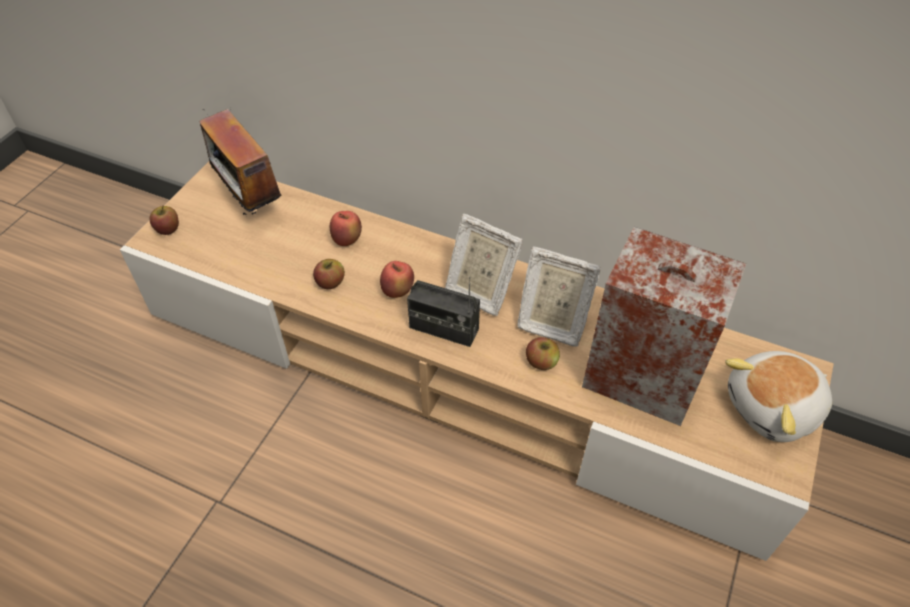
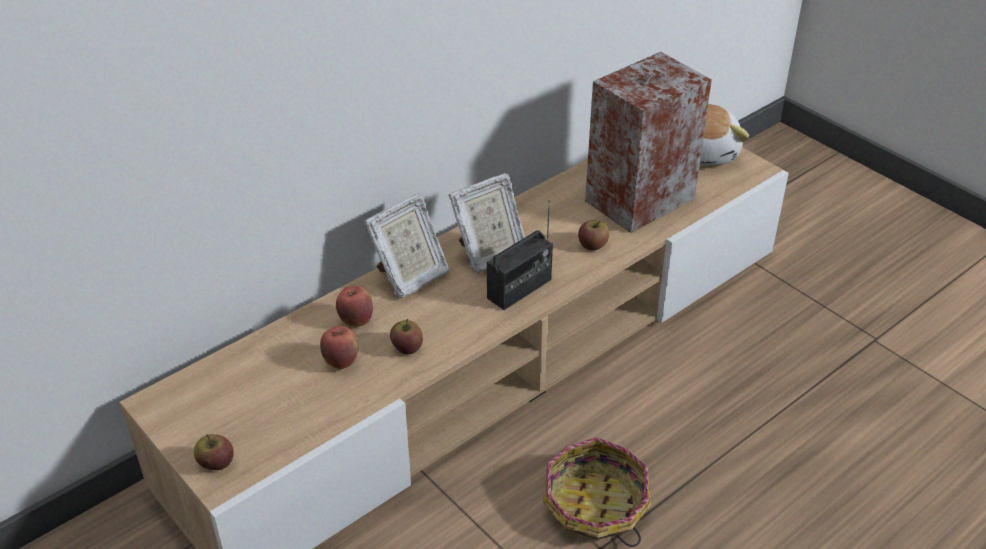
camera: 65 degrees left, 10 degrees down
radio [200,109,281,215] -> none
apple [380,261,414,298] -> apple moved to [320,326,359,369]
picture frame [517,247,601,347] -> picture frame moved to [364,193,450,298]
none -> basket [543,437,651,547]

